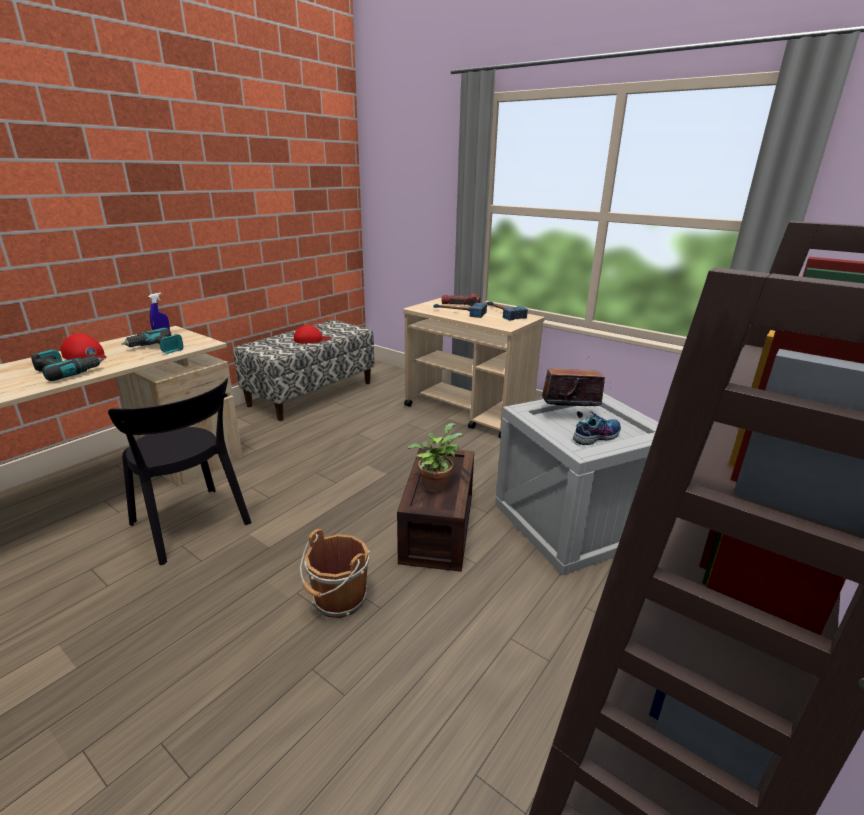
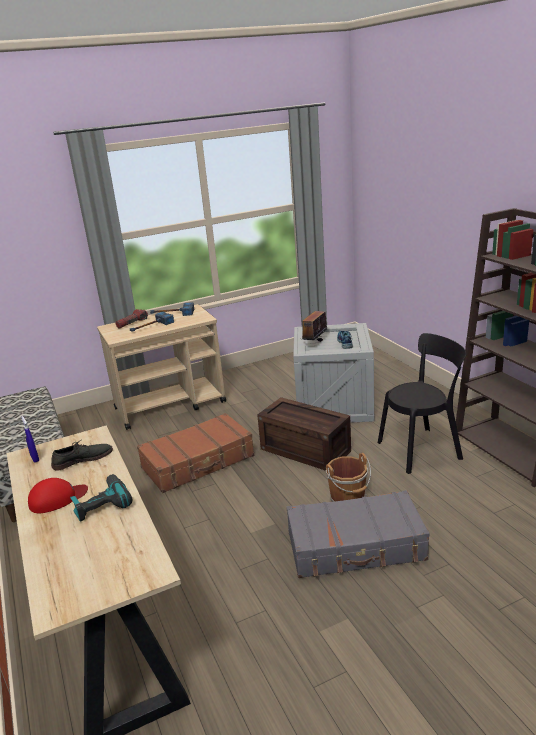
camera: 60 degrees left, 0 degrees up
black chair [108,378,251,565] -> black chair moved to [378,333,467,474]
power drill [122,328,183,354] -> grey shoe [51,440,113,471]
red cap [294,325,331,343] -> none
potted plant [408,423,463,493] -> none
none -> brown suitcase [137,413,254,493]
none -> grey suitcase [286,490,429,578]

